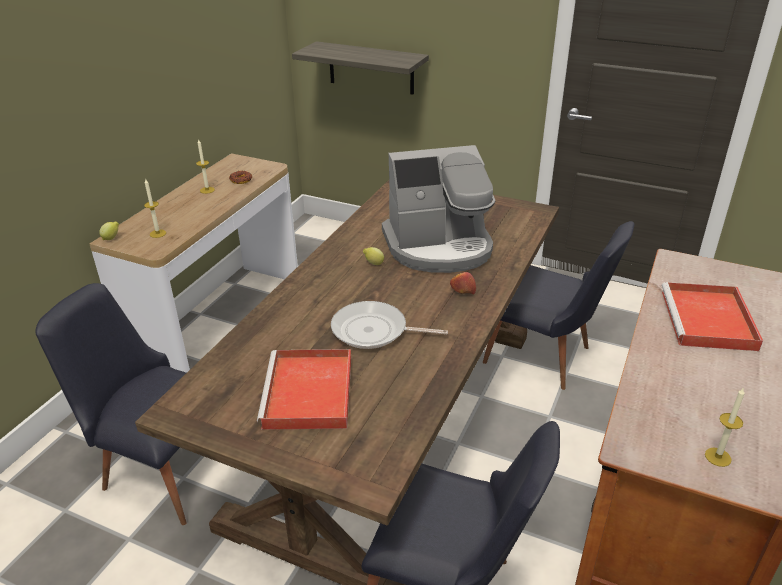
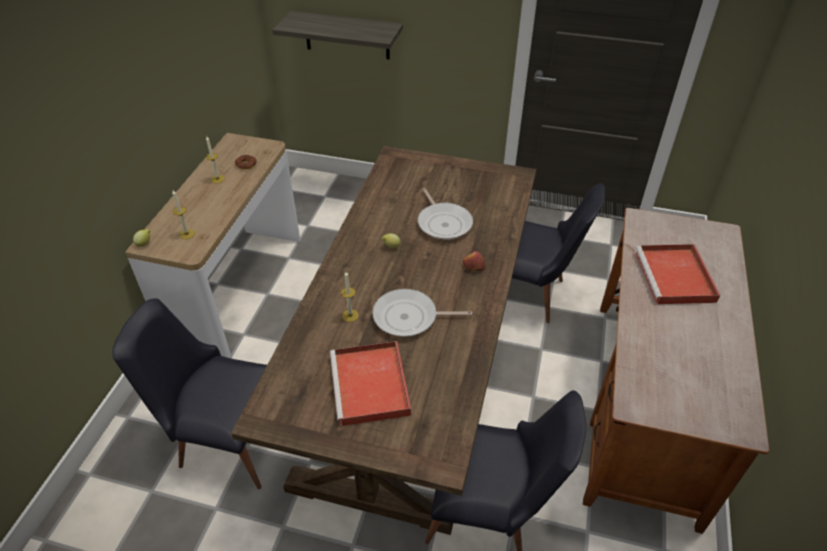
camera: 10 degrees left, 10 degrees up
coffee machine [382,145,495,273] -> frying pan [418,188,473,240]
candle [705,387,745,467] -> candle moved to [341,272,359,322]

